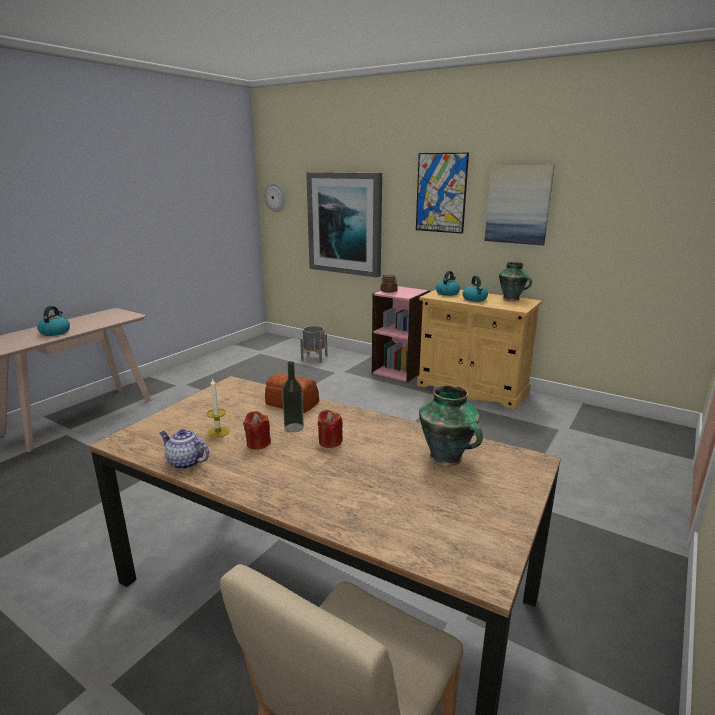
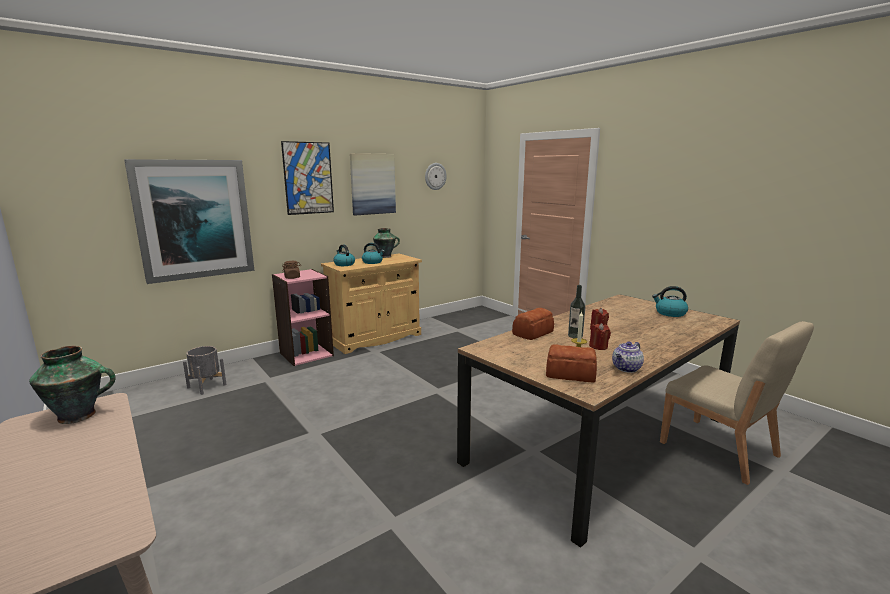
camera: 70 degrees left, 5 degrees down
kettle [37,306,70,336] -> kettle moved to [652,286,688,317]
wall clock [264,183,286,212] -> wall clock moved to [425,163,447,190]
vase [419,385,483,466] -> vase moved to [29,346,116,424]
none -> bread [546,344,597,383]

